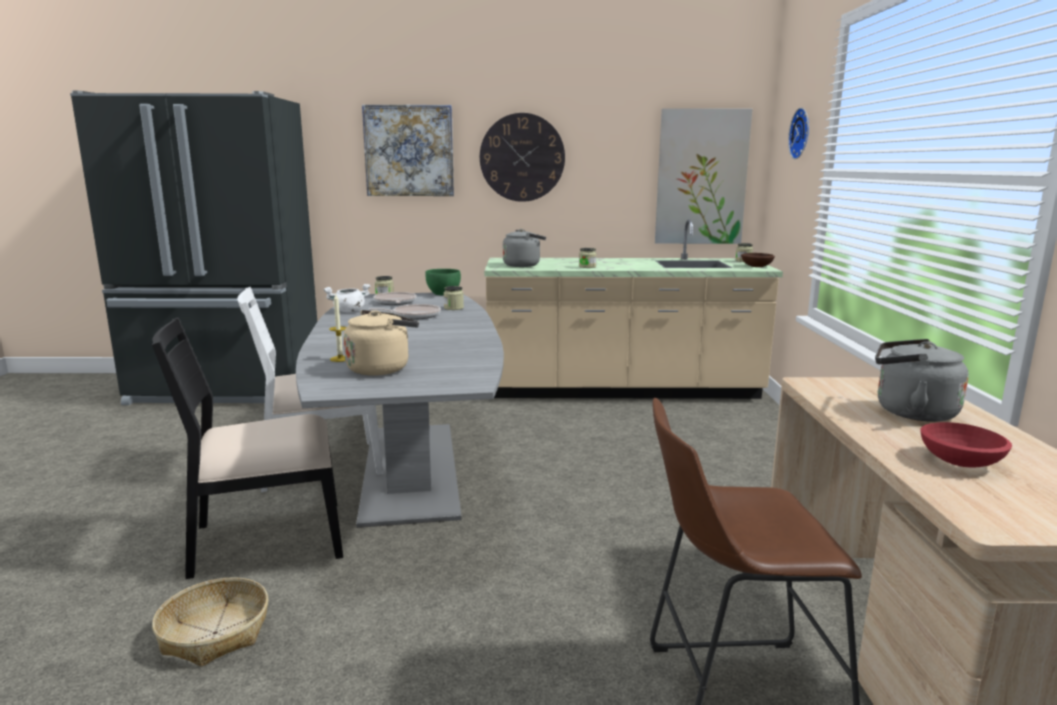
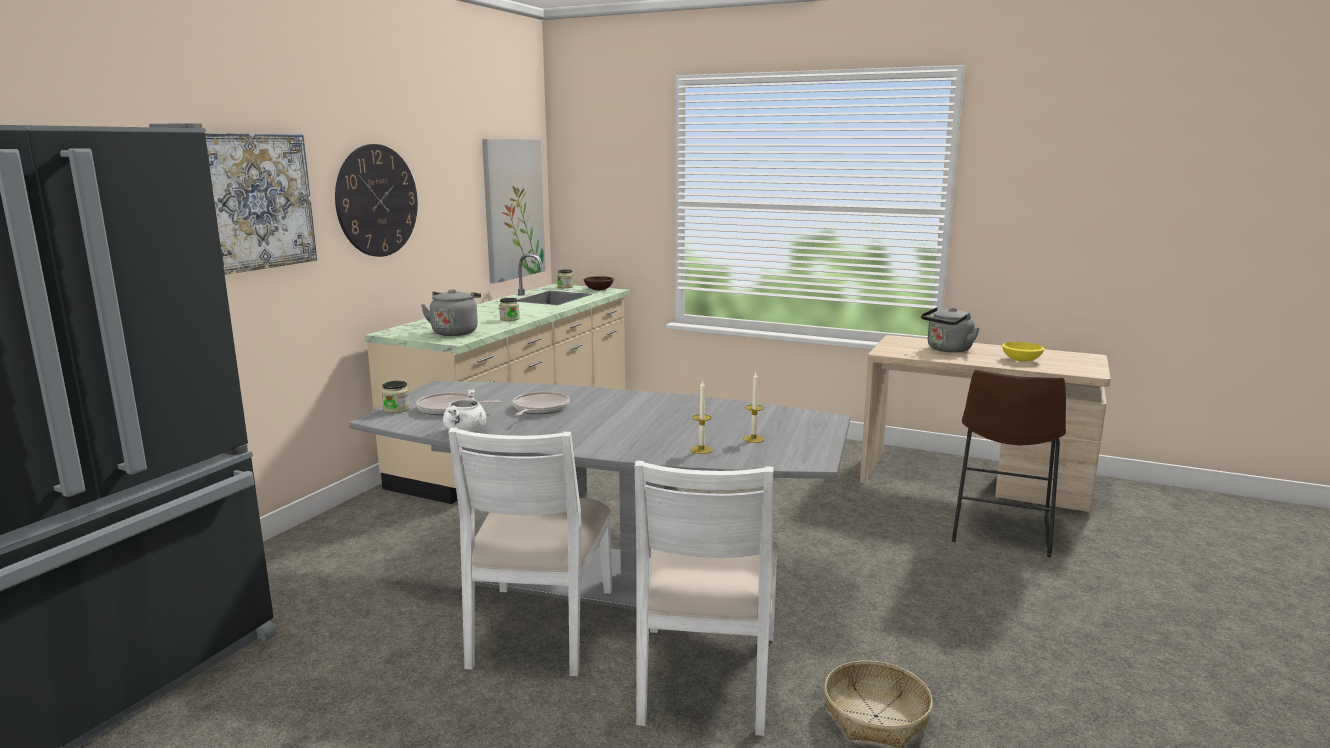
camera: 65 degrees left, 0 degrees up
black chair [152,317,343,579] -> white chair [635,461,778,736]
beige kettle [344,310,419,376] -> candle [743,372,765,443]
green bowl [425,269,461,295] -> none
jar [444,286,464,310] -> none
wall clock [788,108,809,159] -> none
red bowl [920,422,1012,467] -> yellow bowl [1002,342,1045,362]

